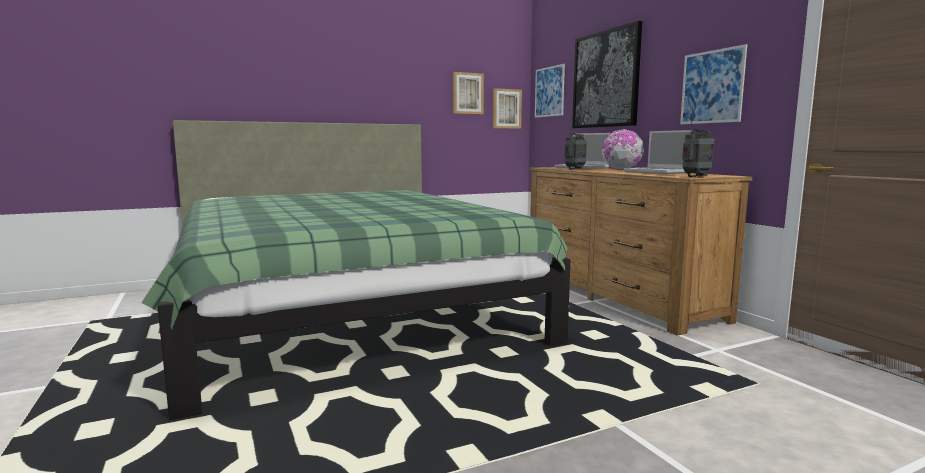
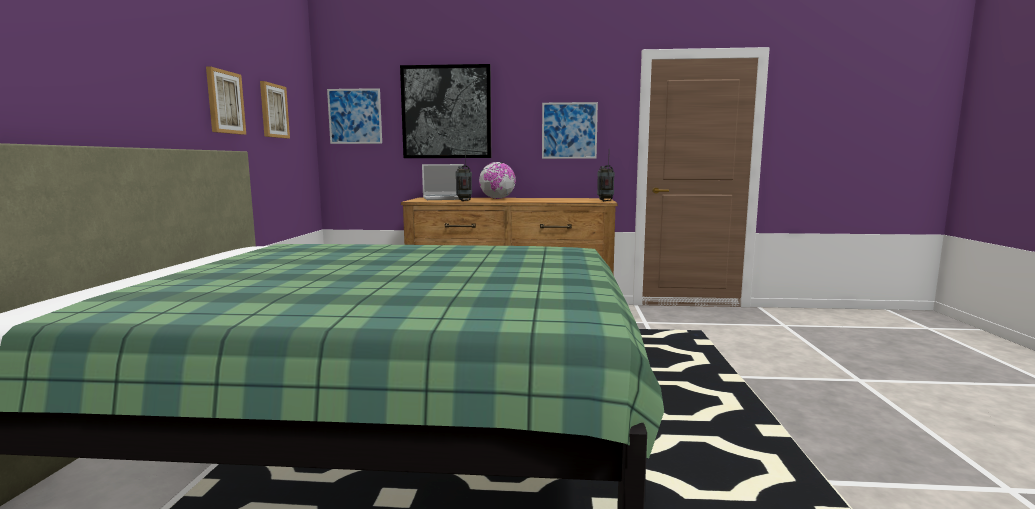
camera: 60 degrees left, 0 degrees up
picture [493,88,522,129] -> picture moved to [206,66,246,135]
laptop [624,130,693,174] -> none

